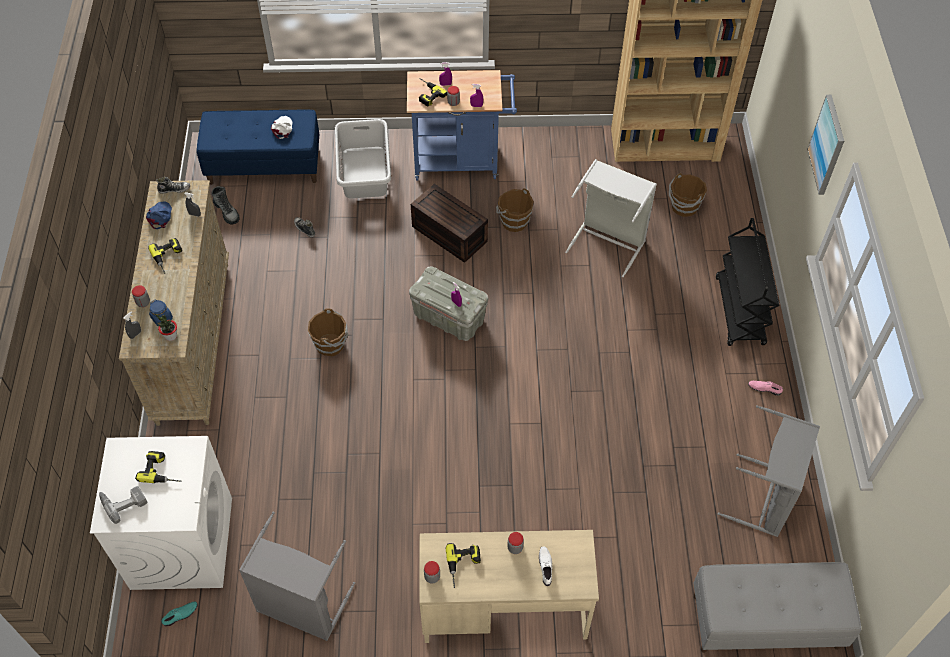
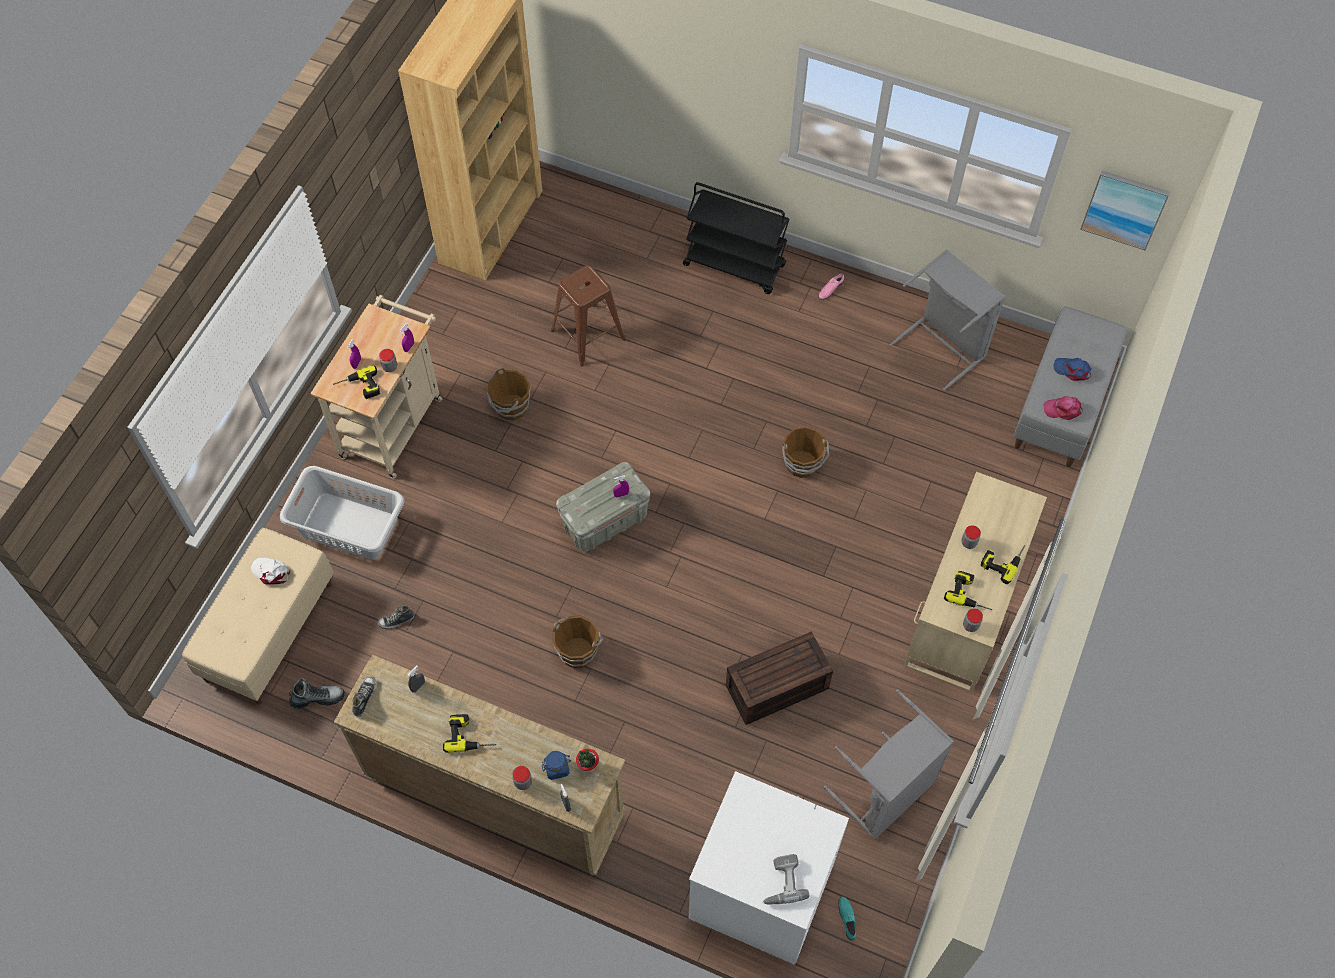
camera: 65 degrees left, 5 degrees up
power drill [135,451,181,483] -> power drill moved to [981,545,1025,584]
blue cap [146,201,172,229] -> blue cap moved to [1053,358,1092,381]
blue bench [197,109,319,185] -> beige bench [182,528,334,705]
blue cart [407,70,517,181] -> beige cart [310,295,442,478]
brown storage box [411,184,488,263] -> brown storage box moved to [726,631,833,725]
white shoe [539,547,552,586] -> none
grey laundry basket [565,159,657,277] -> brown stool [551,265,626,366]
brown bucket [669,173,707,217] -> brown bucket moved to [782,426,829,478]
picture [807,95,844,195] -> picture moved to [1080,170,1170,250]
none -> pink cap [1043,396,1083,420]

